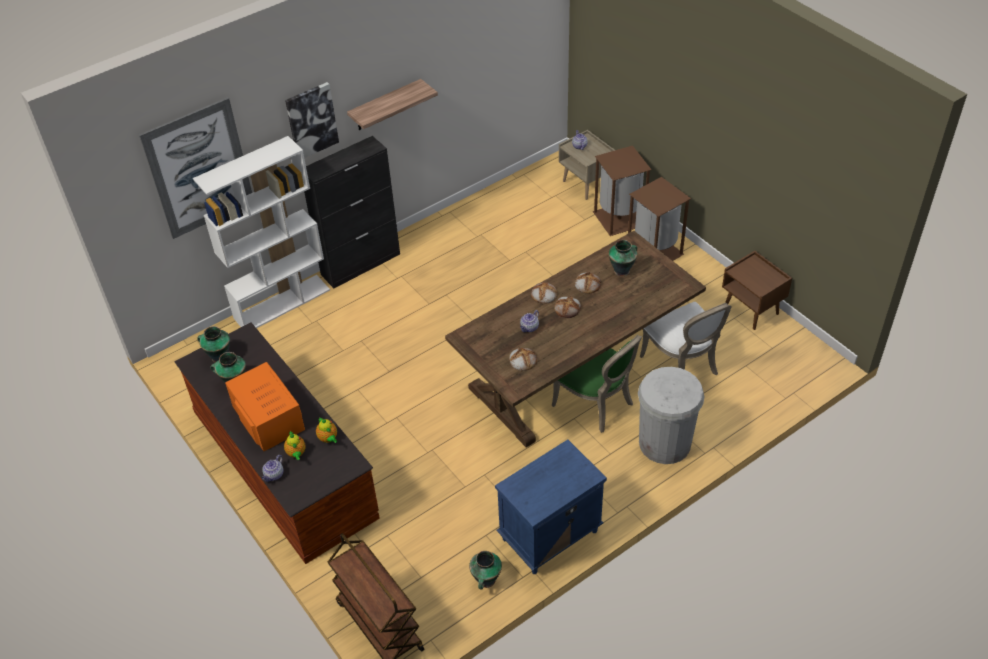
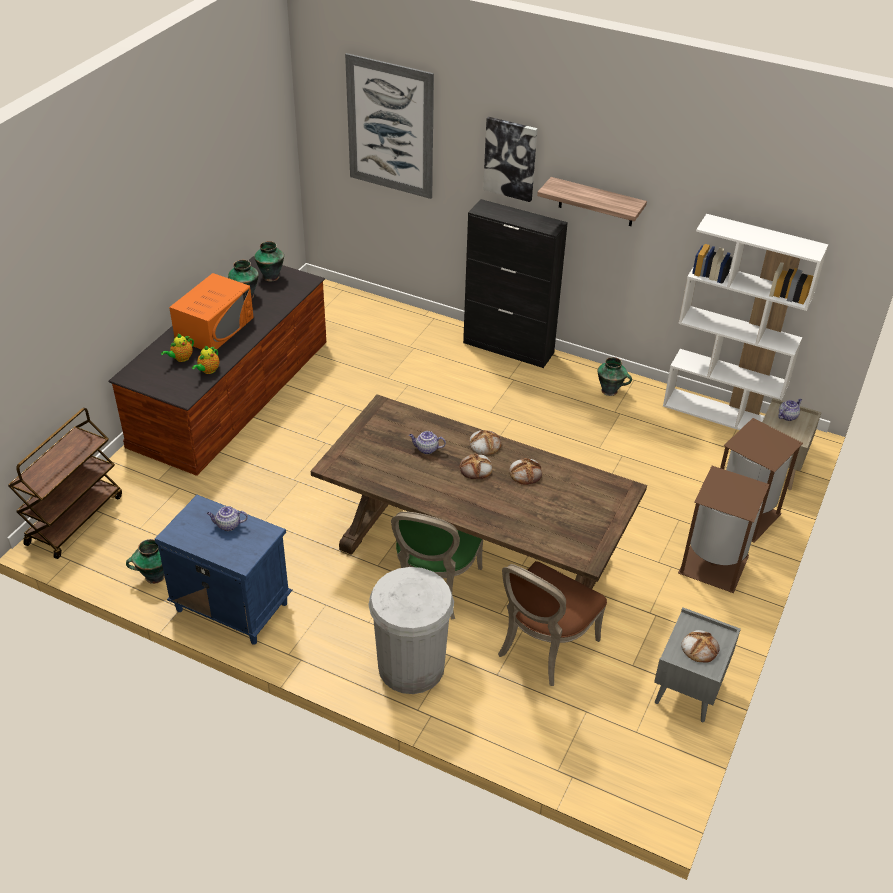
camera: 60 degrees right, 5 degrees down
white bookcase [193,136,330,328] -> white bookcase moved to [663,214,828,430]
teapot [262,455,284,482] -> teapot moved to [207,506,248,531]
bread [509,348,537,371] -> bread moved to [682,630,720,663]
vase [609,240,637,276] -> vase moved to [598,357,632,396]
white chair [640,302,732,375] -> brown chair [498,561,607,686]
brown nightstand [722,251,792,330] -> grey nightstand [654,607,741,722]

